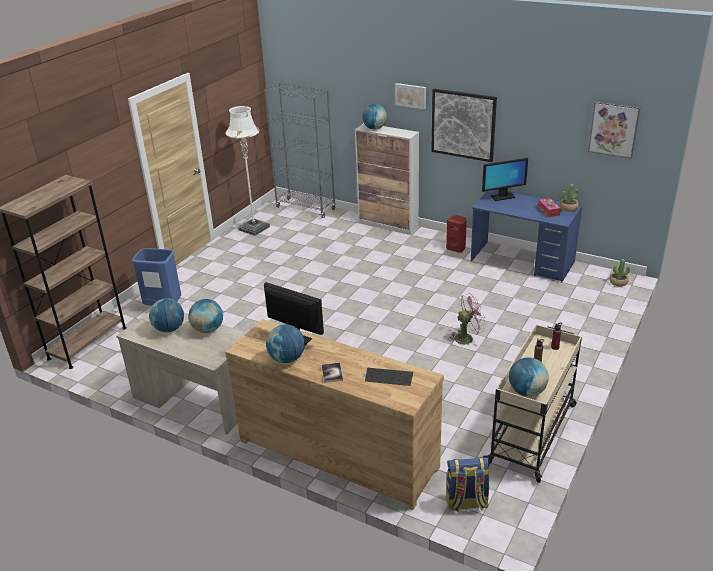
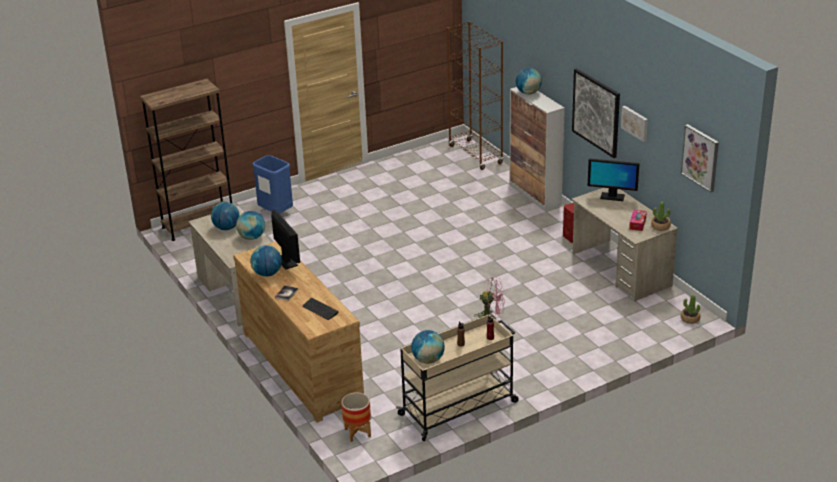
camera: 30 degrees right, 0 degrees up
white floor lamp [225,106,270,236] -> none
grey bookcase [264,82,336,218] -> brown bookcase [447,21,503,170]
picture [395,83,426,109] -> picture moved to [621,106,648,142]
backpack [446,457,490,512] -> planter [341,392,371,442]
blue desk [471,189,583,283] -> beige desk [572,188,678,301]

